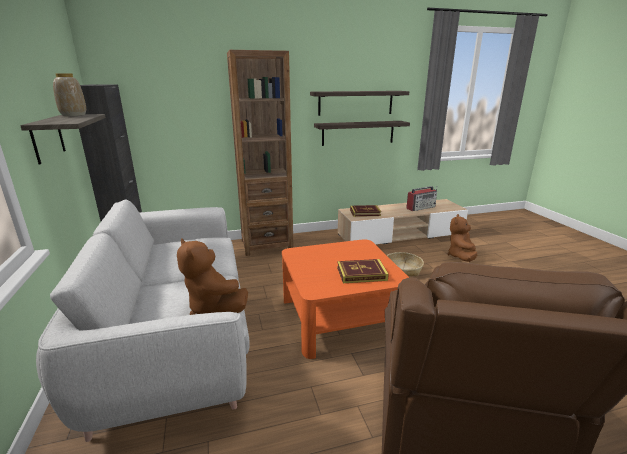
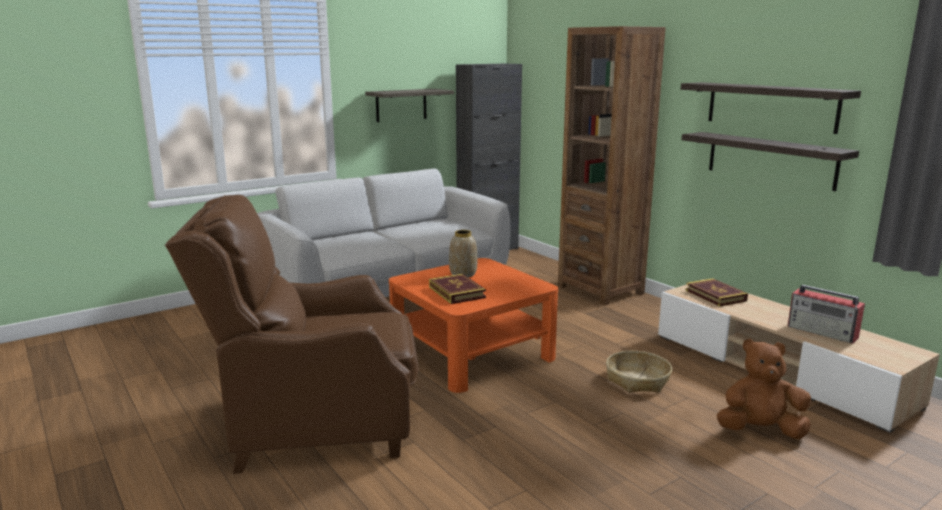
camera: 70 degrees right, 5 degrees down
vase [53,73,86,116] -> vase moved to [449,230,477,277]
brown plush toy [177,238,248,315] -> none

